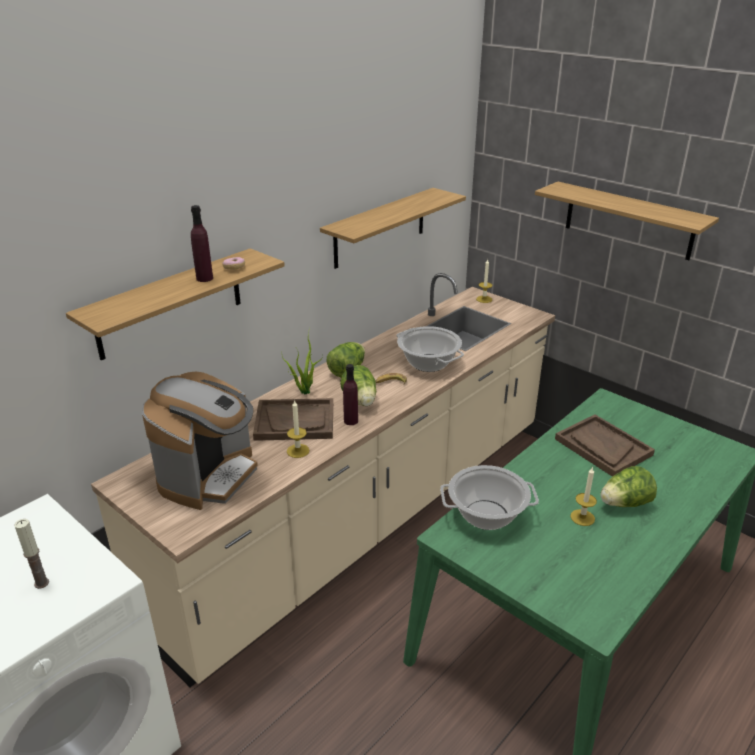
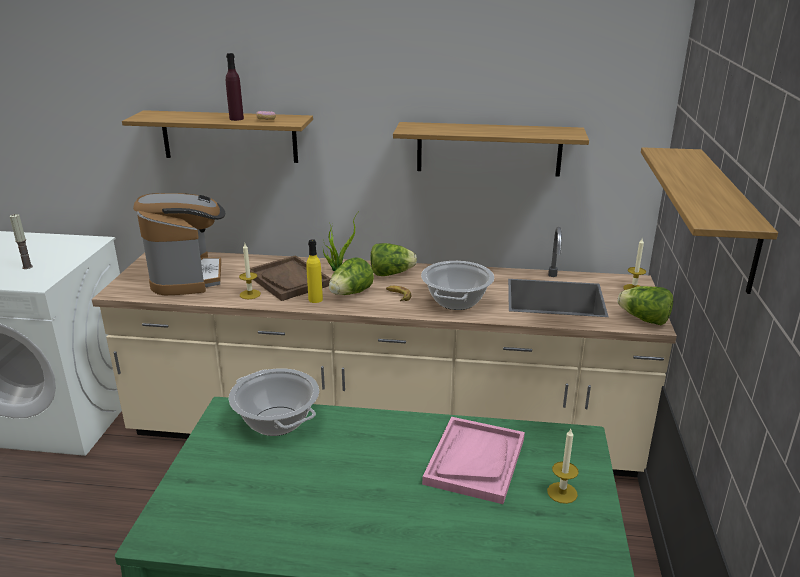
camera: 55 degrees right, 5 degrees down
coffee machine [142,371,258,510] -> coffee machine turned 90 degrees counterclockwise [133,193,226,295]
purple bottle [343,364,358,425] -> yellow bottle [306,239,323,303]
brown tray [555,414,655,477] -> pink tray [422,417,525,504]
candle [570,467,597,526] -> candle moved to [547,429,579,504]
lettuce [600,466,657,507] -> lettuce moved to [617,286,673,325]

